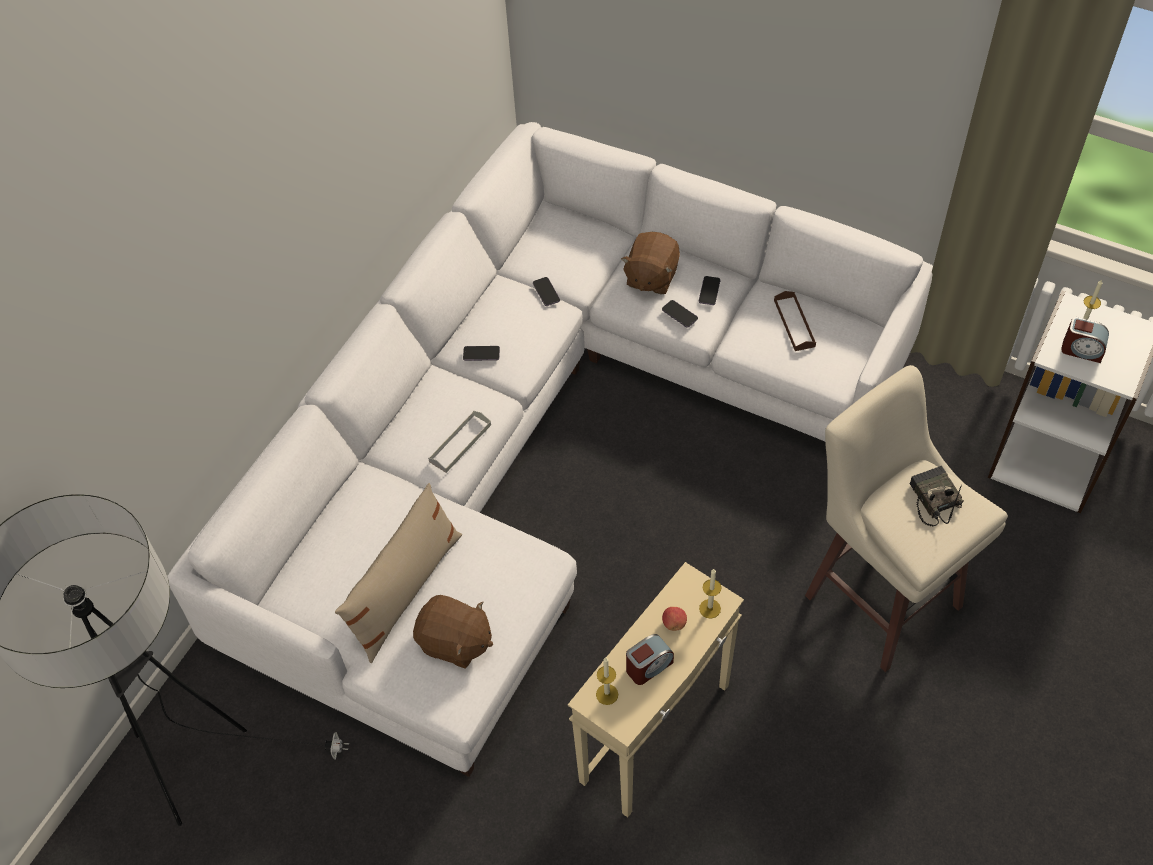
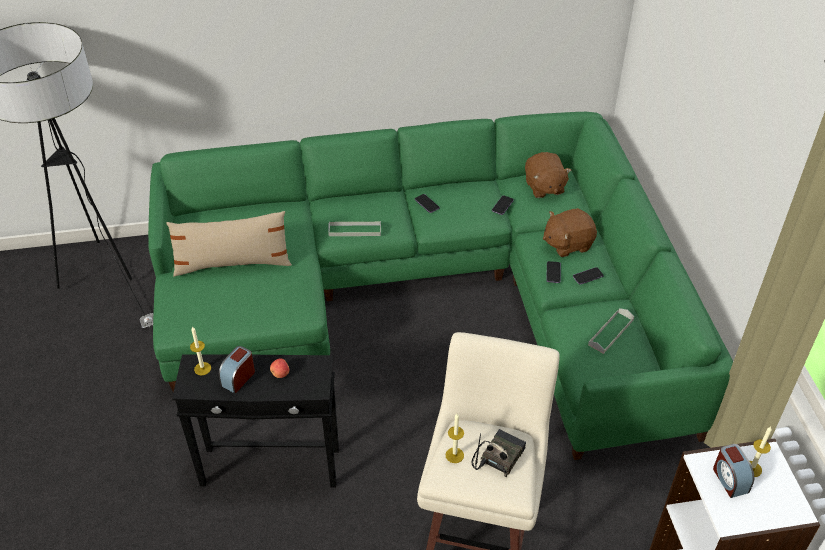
camera: 50 degrees right, 10 degrees down
white sofa [167,122,933,777] -> green sofa [148,112,733,460]
brown plush toy [413,595,493,669] -> brown plush toy moved to [525,152,571,198]
beige side table [568,562,744,817] -> black side table [172,354,339,488]
alarm clock [626,634,674,685] -> alarm clock turned 105 degrees clockwise [219,346,255,394]
candle [699,569,721,619] -> candle moved to [445,414,464,463]
brown tray [774,291,816,351] -> grey tray [588,308,634,354]

